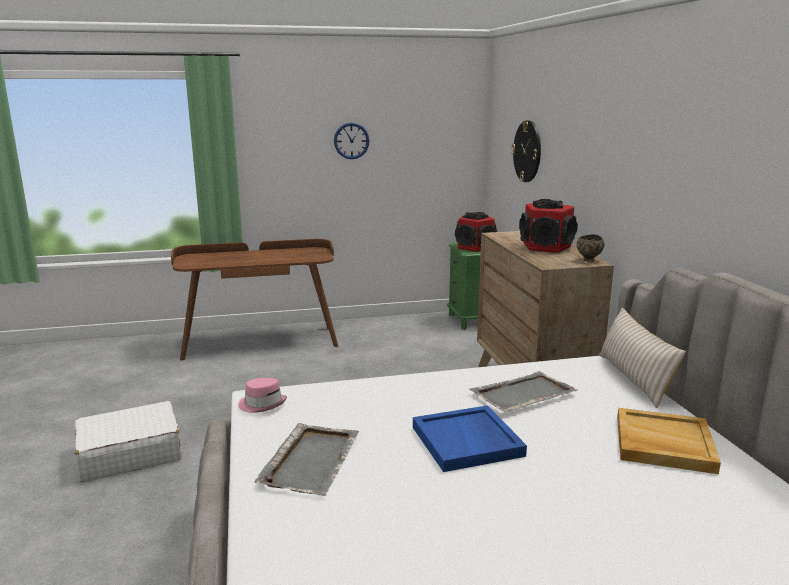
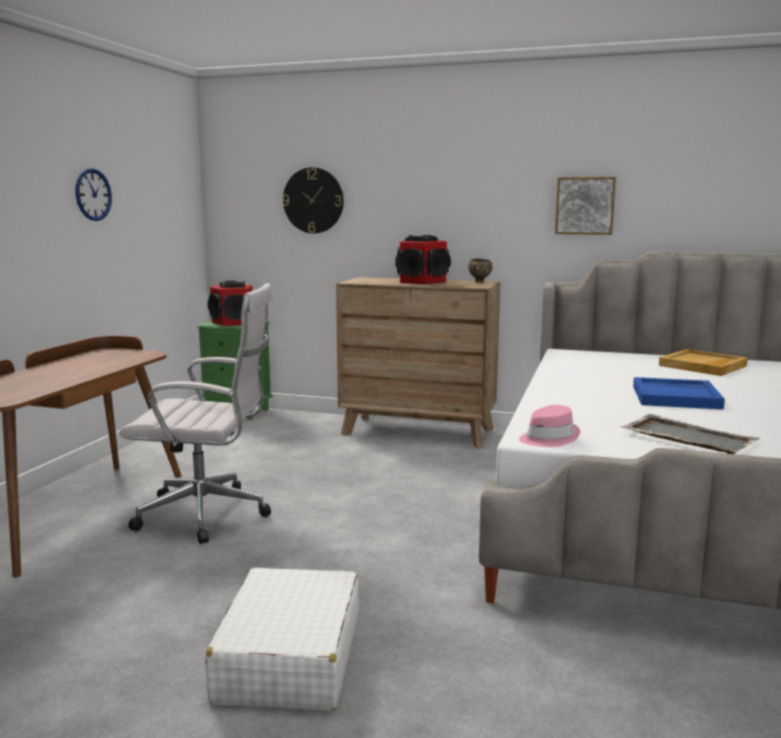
camera: 60 degrees left, 5 degrees down
grey tray [469,371,577,412] -> none
beige pillow [599,308,686,408] -> none
none -> white office chair [119,283,273,544]
none -> picture [555,177,616,235]

